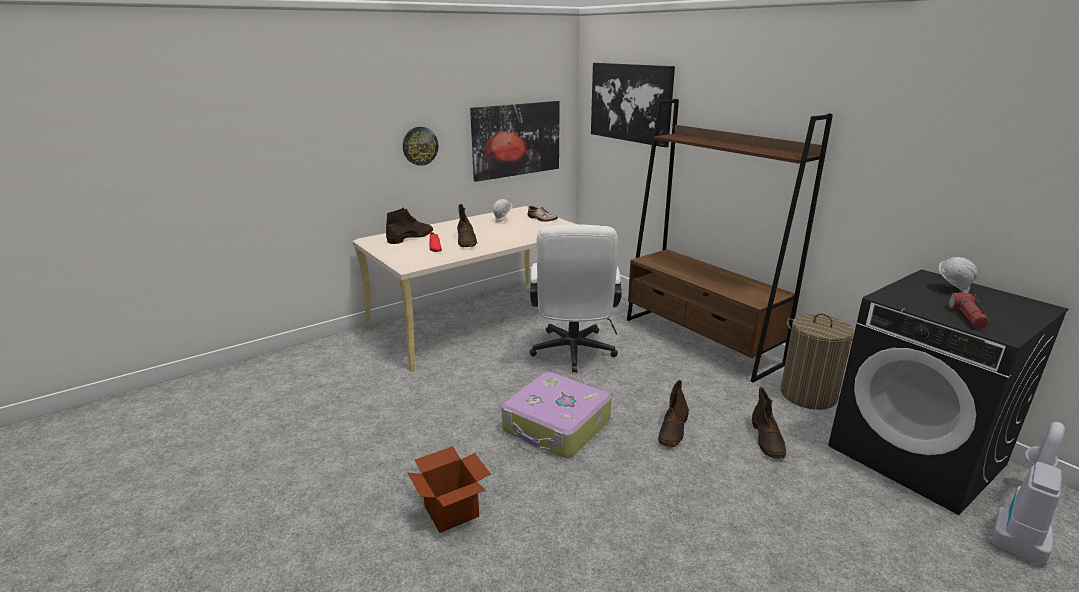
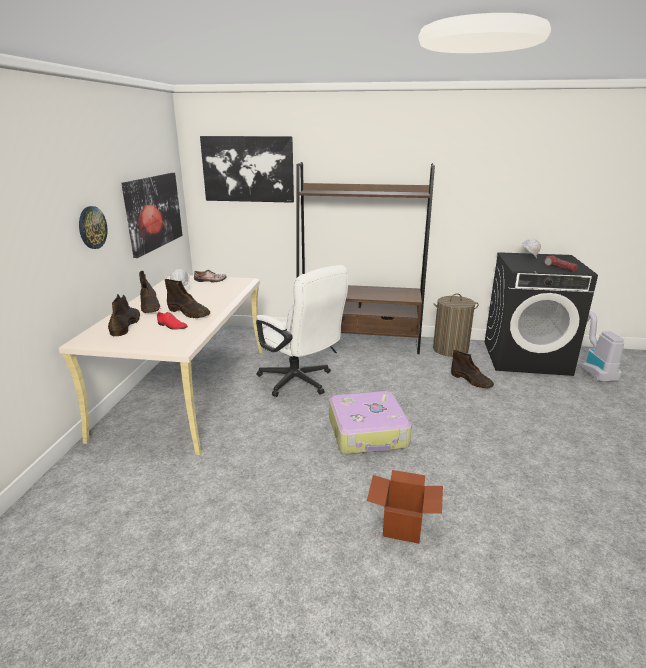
camera: 45 degrees left, 0 degrees up
brown boot [659,380,689,447] -> brown boot moved to [139,271,160,313]

